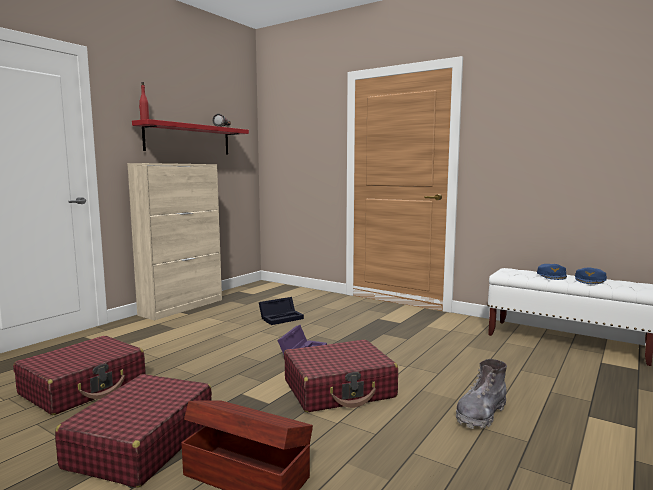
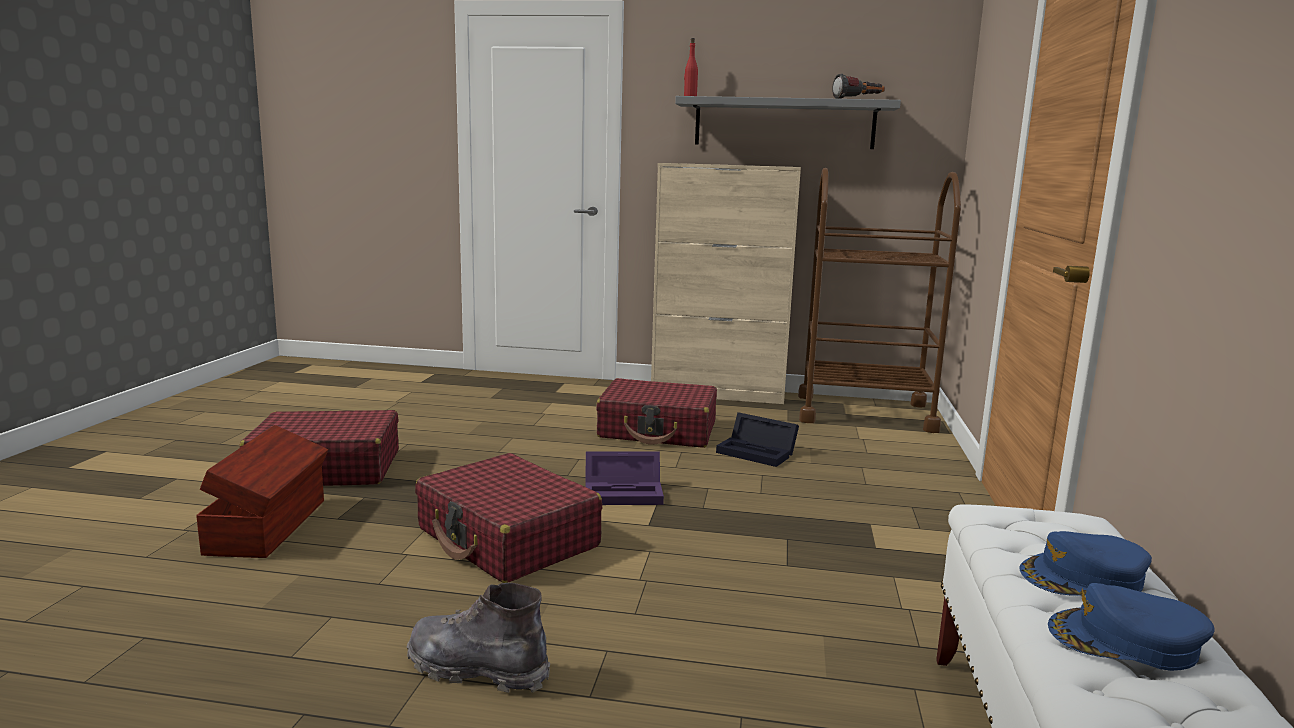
camera: 65 degrees right, 5 degrees up
red suitcase [13,336,146,415] -> red suitcase moved to [596,378,717,448]
red shelf [132,119,249,154] -> grey shelf [675,96,901,149]
none -> brown cart [798,168,961,433]

